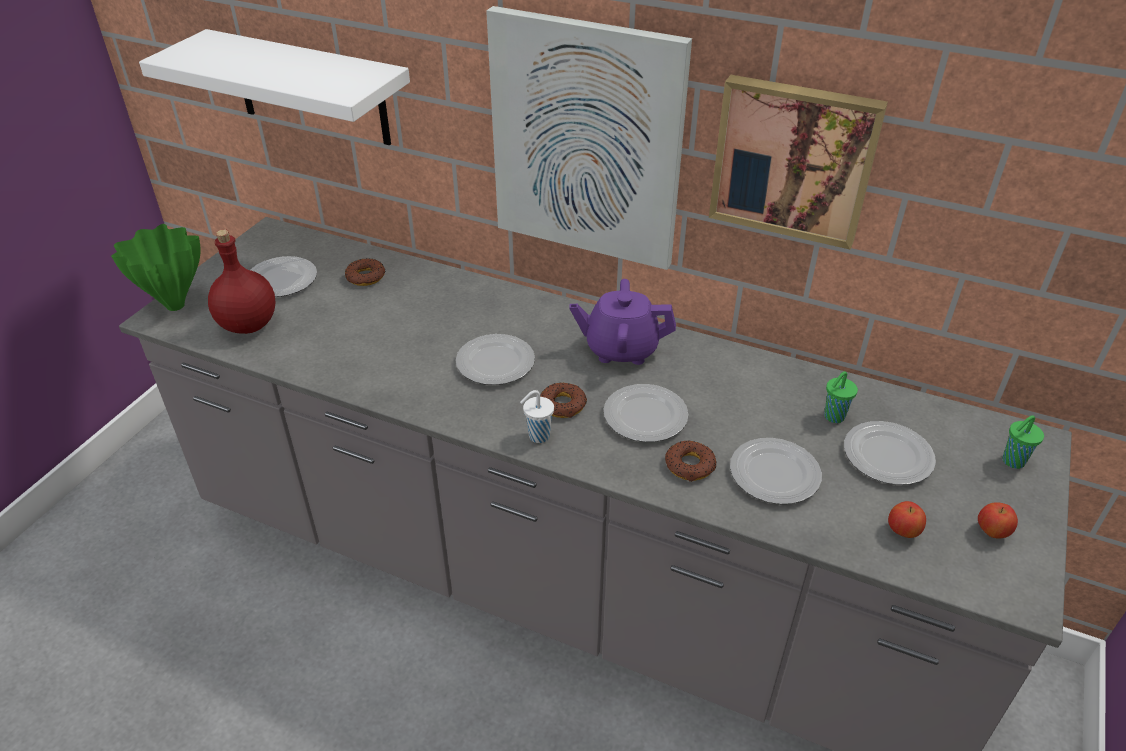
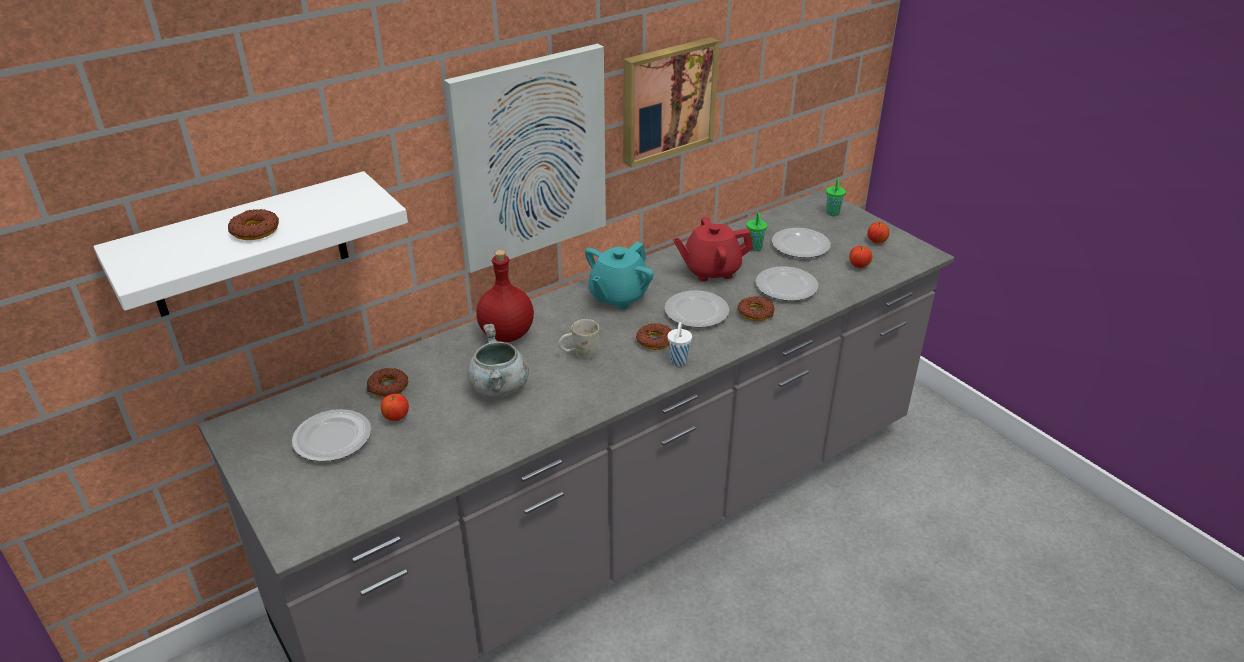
camera: 60 degrees left, 5 degrees down
green vase [111,224,201,311] -> none
red bottle [208,229,275,334] -> red bottle moved to [476,250,534,342]
plate [456,334,535,385] -> white mug [558,319,599,360]
purple teapot [570,279,676,365] -> turquoise teapot [585,242,654,310]
none -> donut [228,209,279,240]
none -> apple [381,394,409,421]
none -> grey cooking pot [467,324,529,397]
none -> red teapot [673,217,753,282]

